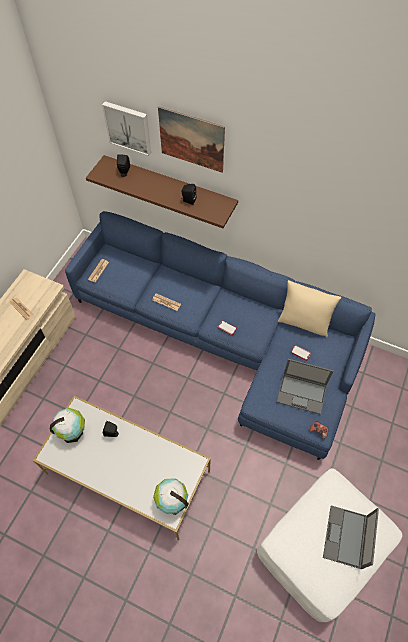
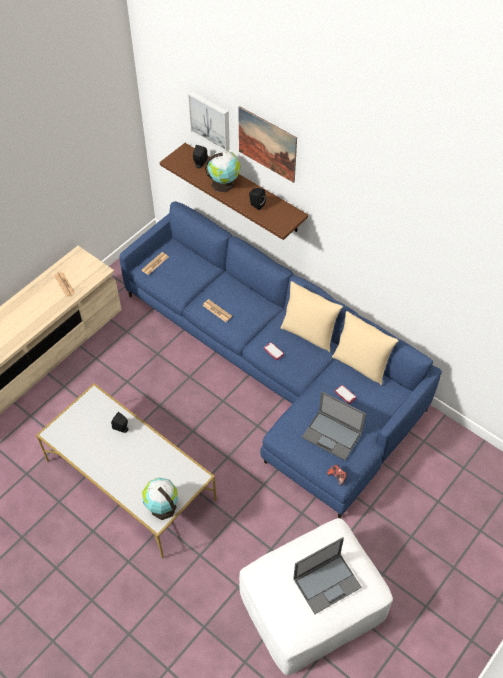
camera: 15 degrees right, 5 degrees down
globe [50,408,85,443] -> globe moved to [205,150,240,192]
laptop [323,506,379,569] -> laptop turned 150 degrees counterclockwise [293,537,362,614]
none -> beige pillow [280,281,343,352]

